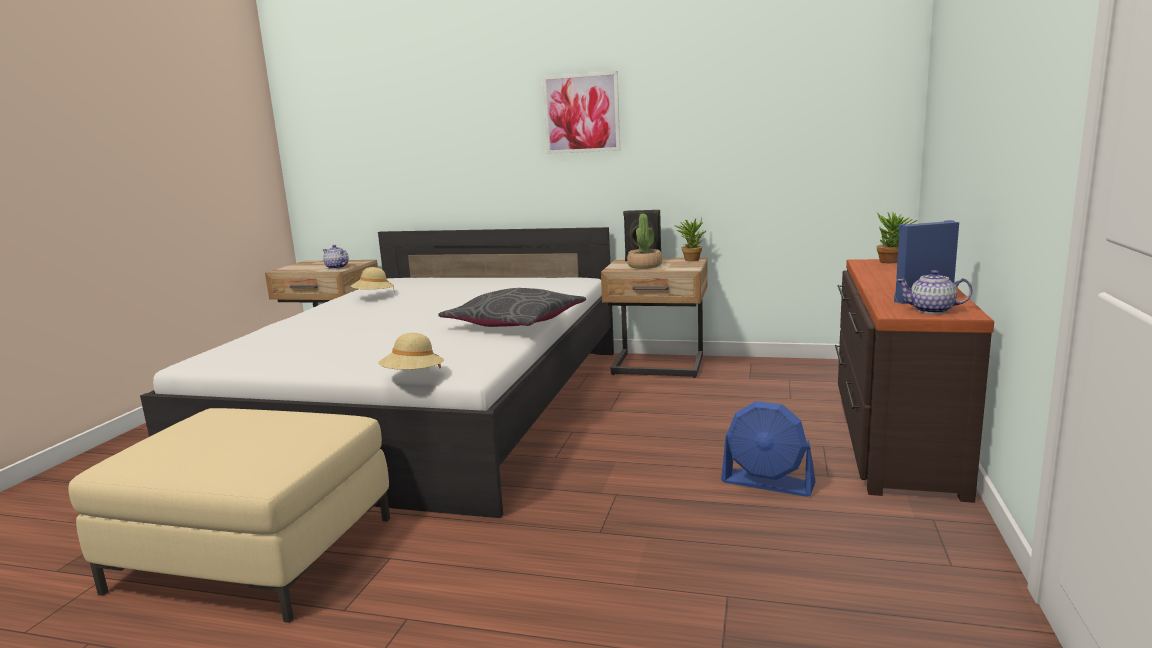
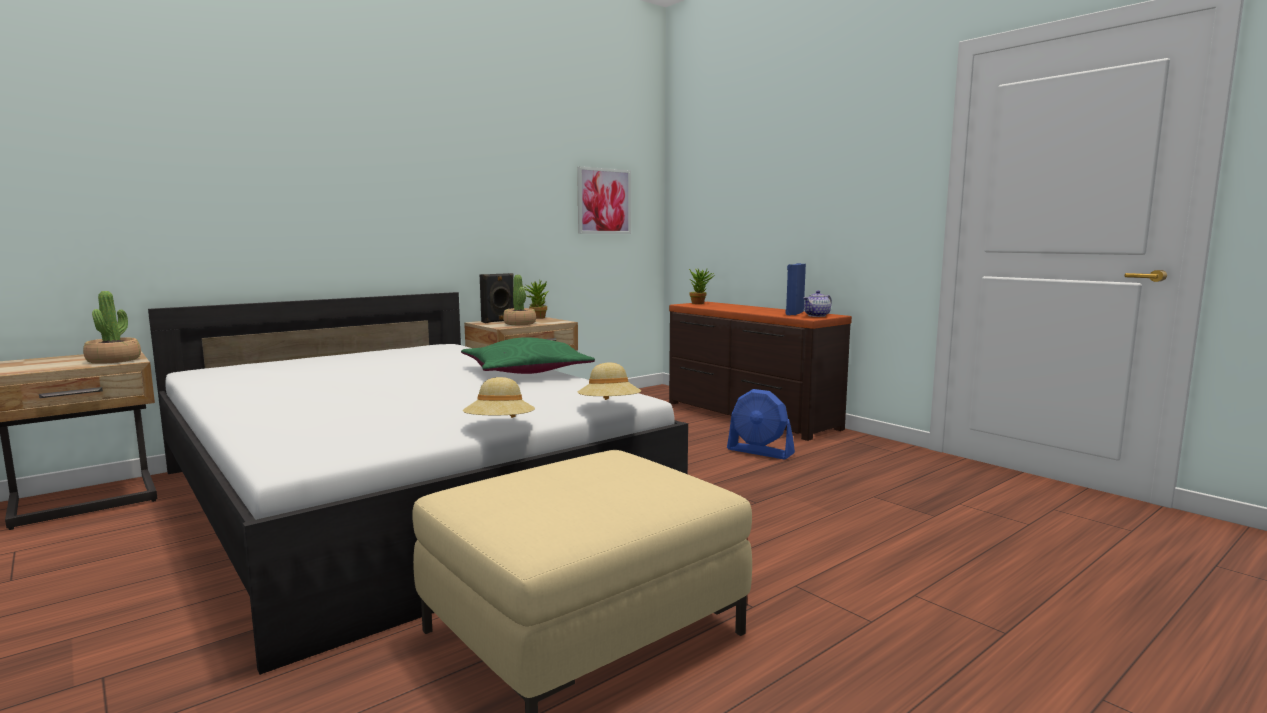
camera: 55 degrees left, 5 degrees down
teapot [323,245,349,269] -> potted plant [83,291,141,364]
beige hat [351,267,395,293] -> beige hat moved to [463,377,535,418]
grey pillow [438,288,586,327] -> green pillow [461,337,595,374]
picture [542,71,620,154] -> picture moved to [577,166,631,234]
blue fan [721,401,816,497] -> blue fan turned 60 degrees clockwise [727,389,795,460]

